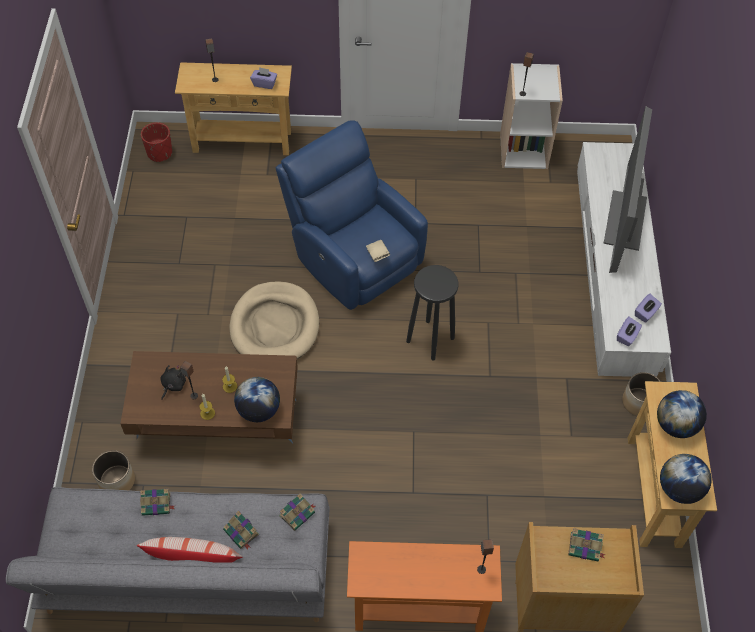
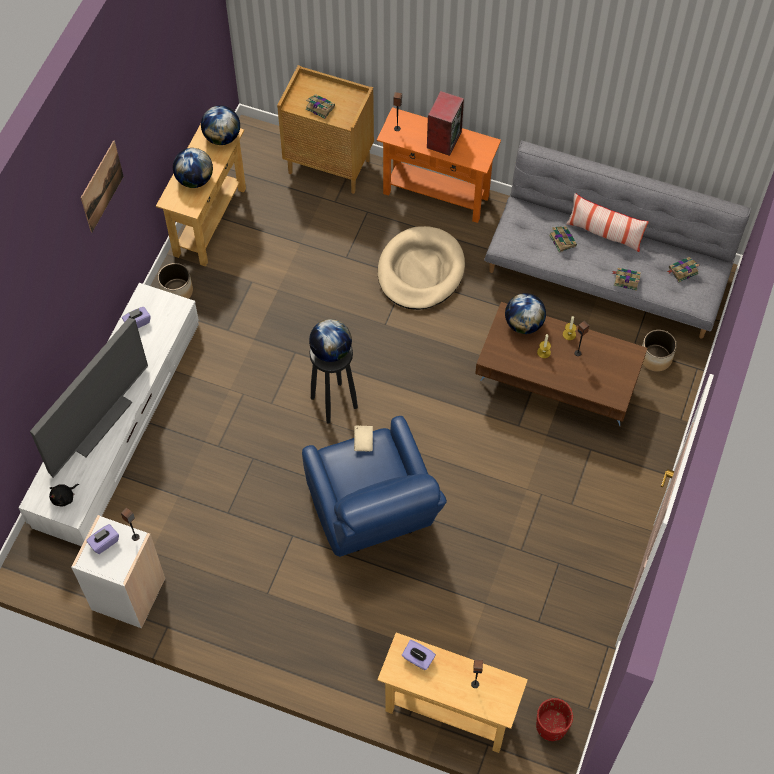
camera: 160 degrees left, 5 degrees up
black plush toy [160,365,186,400] -> black plush toy moved to [49,484,79,507]
beige dog bed [230,281,319,359] -> beige dog bed moved to [378,226,465,310]
book [279,493,315,530] -> book moved to [667,257,700,282]
purple tissue box [617,316,642,346] -> purple tissue box moved to [86,524,119,554]
none -> picture [81,140,124,233]
none -> globe [309,319,352,362]
none -> speaker [427,91,464,156]

